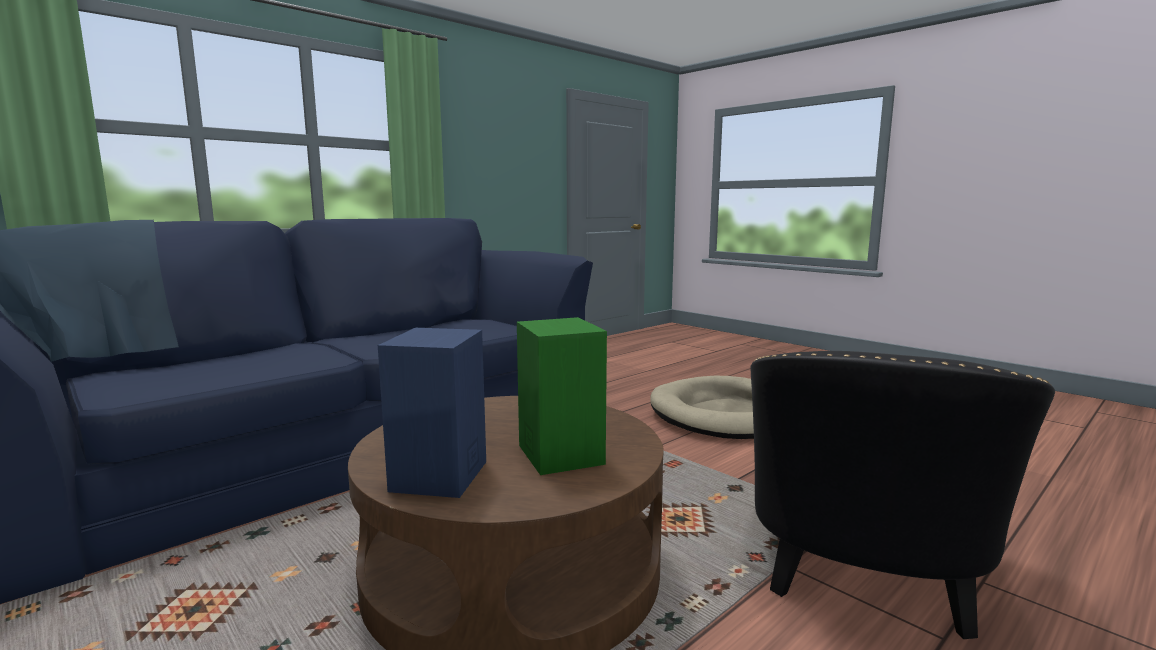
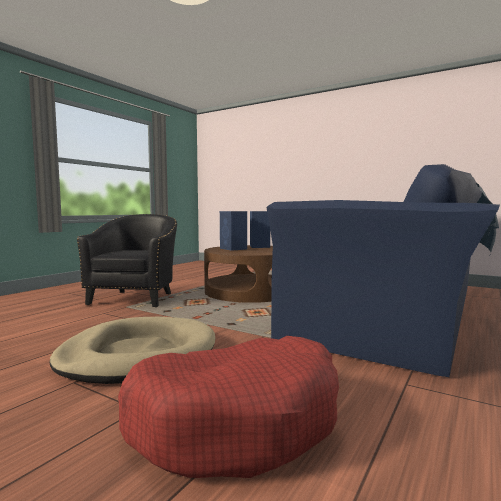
camera: 165 degrees right, 5 degrees down
green speaker [517,317,607,475] -> blue speaker [220,211,247,251]
none -> red dog bed [118,336,339,478]

